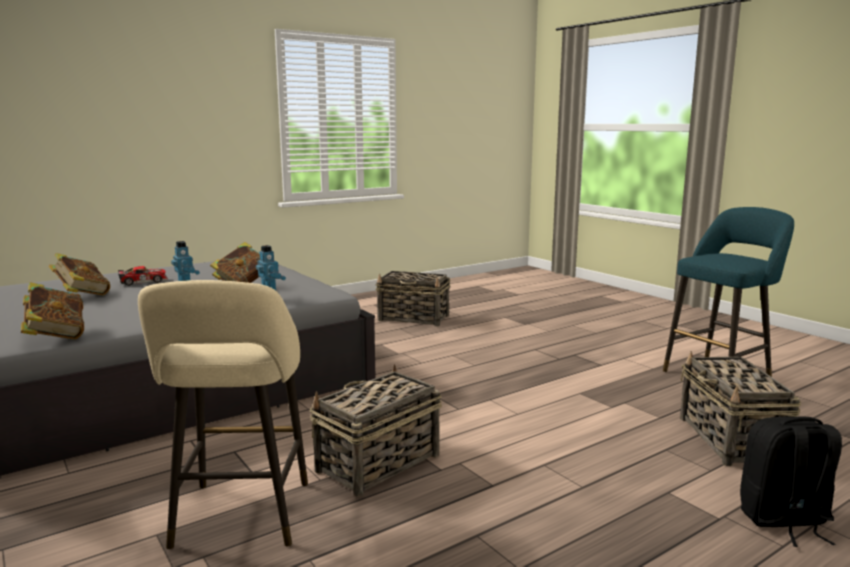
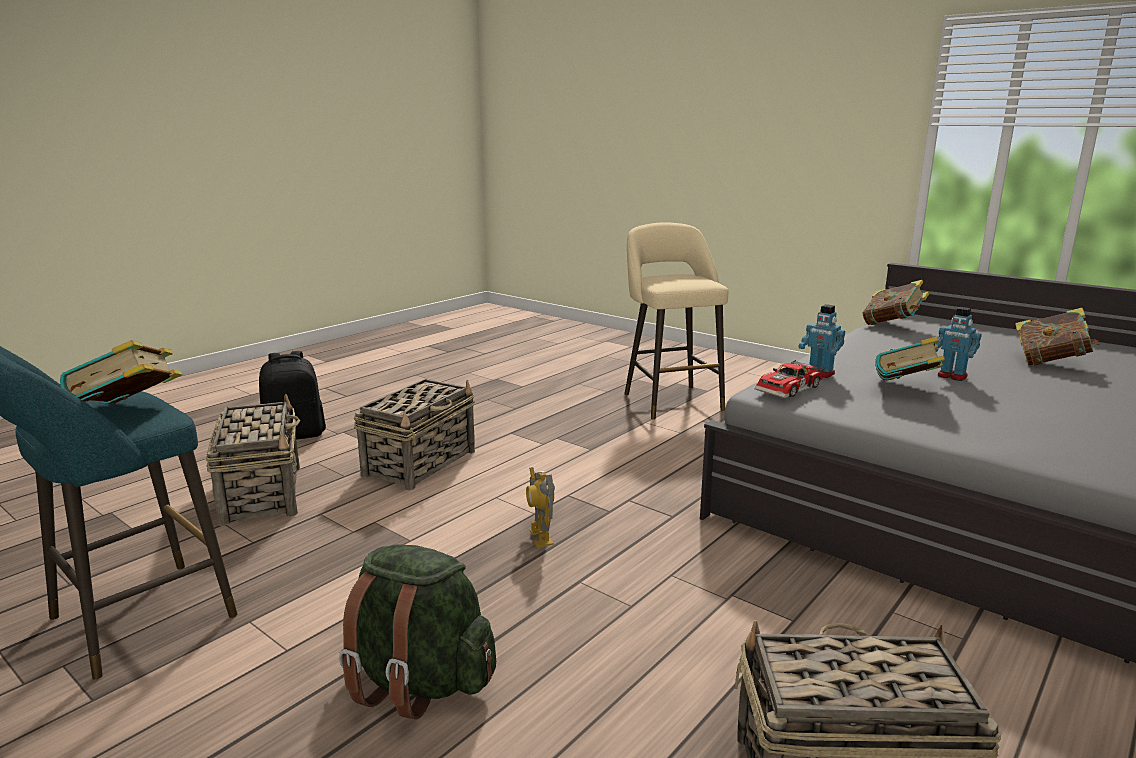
camera: 165 degrees right, 5 degrees up
toy car [118,266,168,286] -> toy car moved to [754,360,825,398]
basket [310,364,442,497] -> basket moved to [354,379,475,491]
none -> book [60,340,183,404]
none -> green backpack [339,544,496,720]
none -> toy robot [526,467,555,548]

